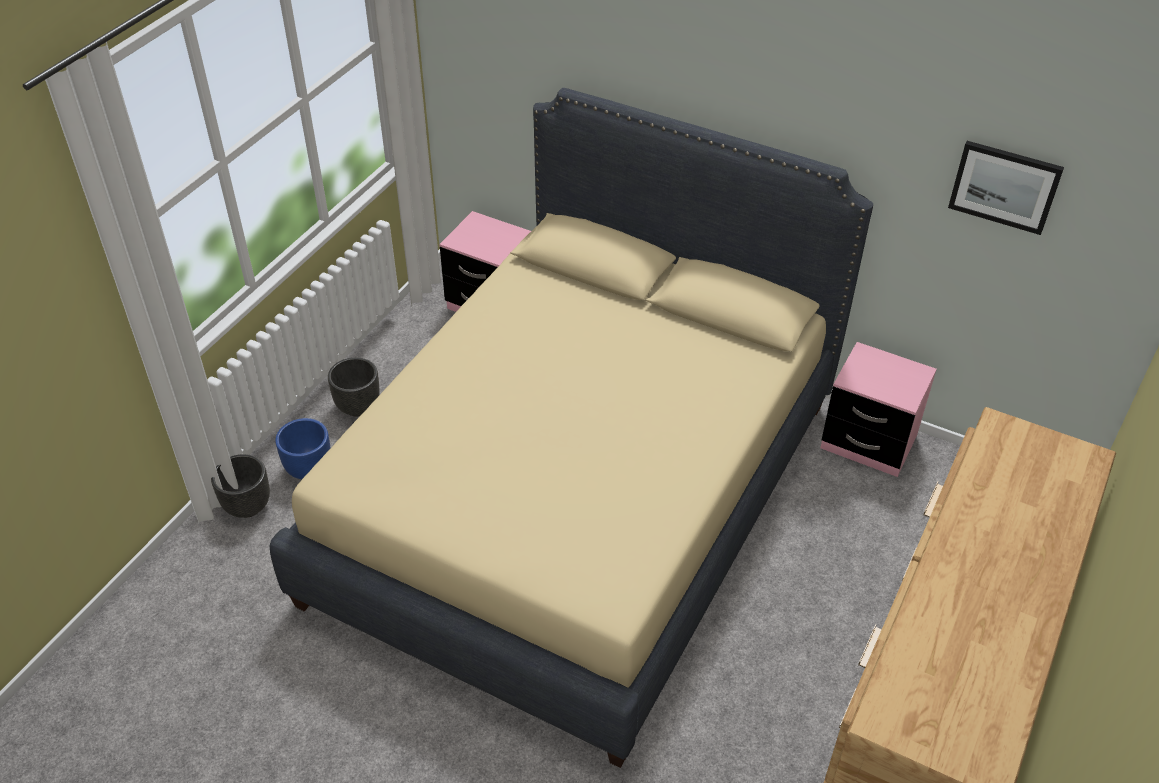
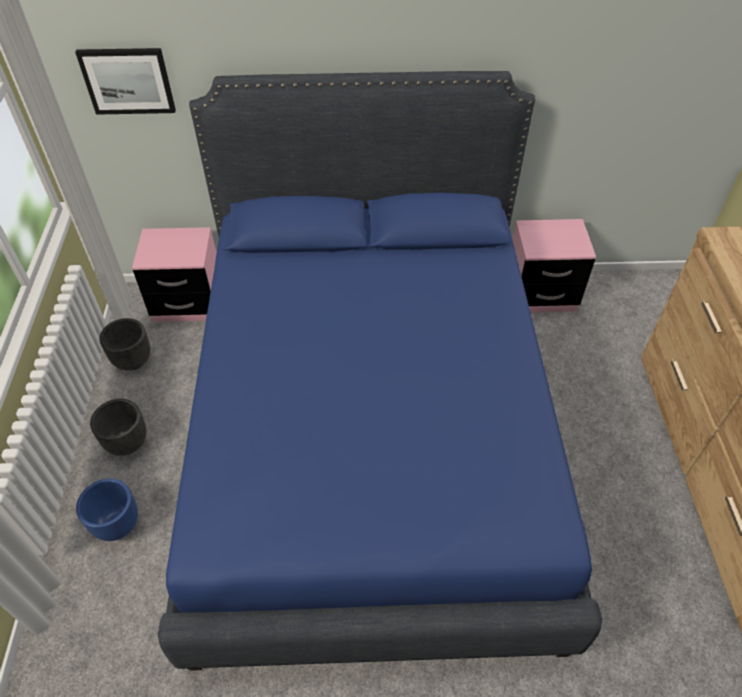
camera: 30 degrees left, 5 degrees up
black planter [211,454,270,518] -> black planter moved to [99,318,150,370]
beige bed [269,88,873,768] -> blue bed [158,71,602,671]
picture [948,141,1064,235] -> picture moved to [75,48,176,115]

